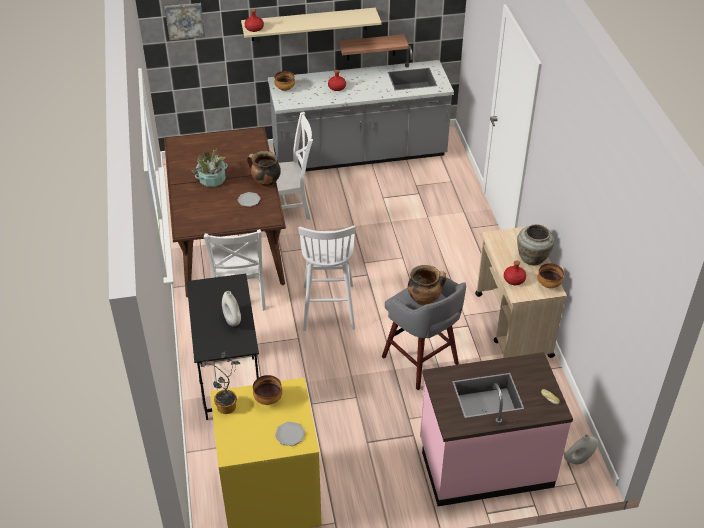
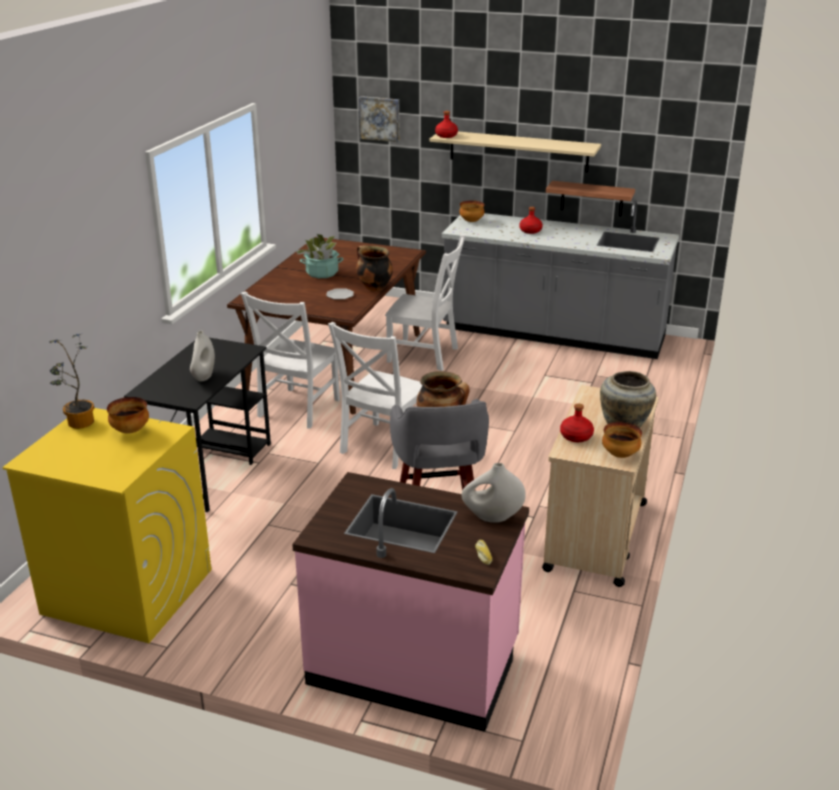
camera: 30 degrees right, 15 degrees down
plate [275,422,305,446] -> none
white stool [299,225,355,331] -> white chair [328,322,423,469]
white vase [564,434,598,464] -> white vase moved to [461,463,526,523]

